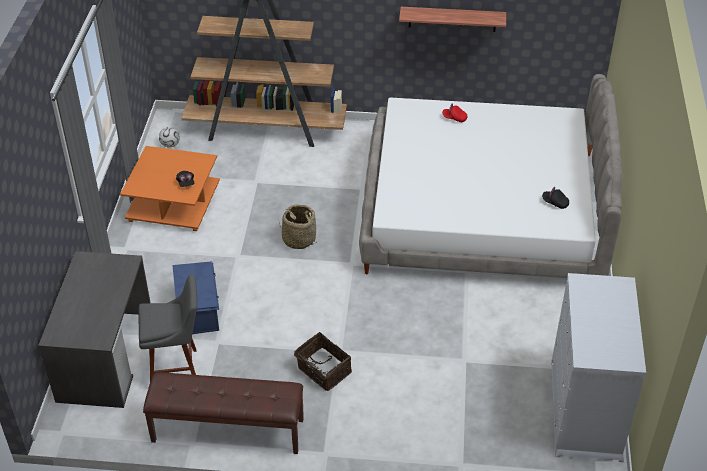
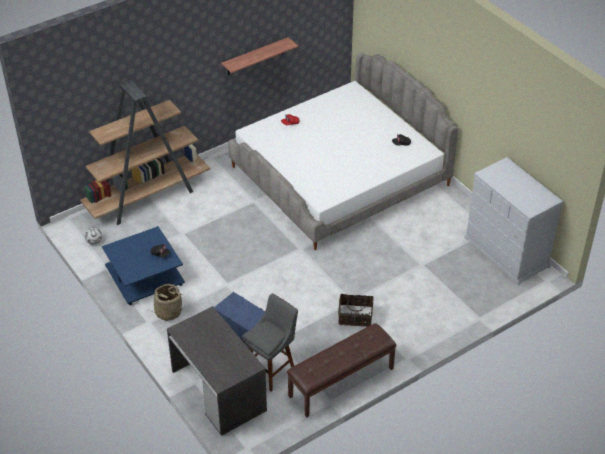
camera: 40 degrees left, 0 degrees up
orange coffee table [120,146,220,231] -> blue coffee table [102,226,185,305]
basket [279,204,316,249] -> basket moved to [149,284,182,321]

